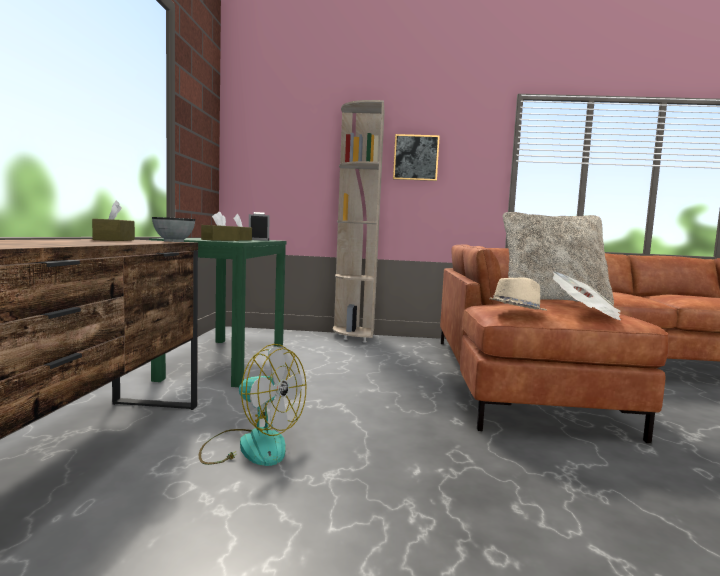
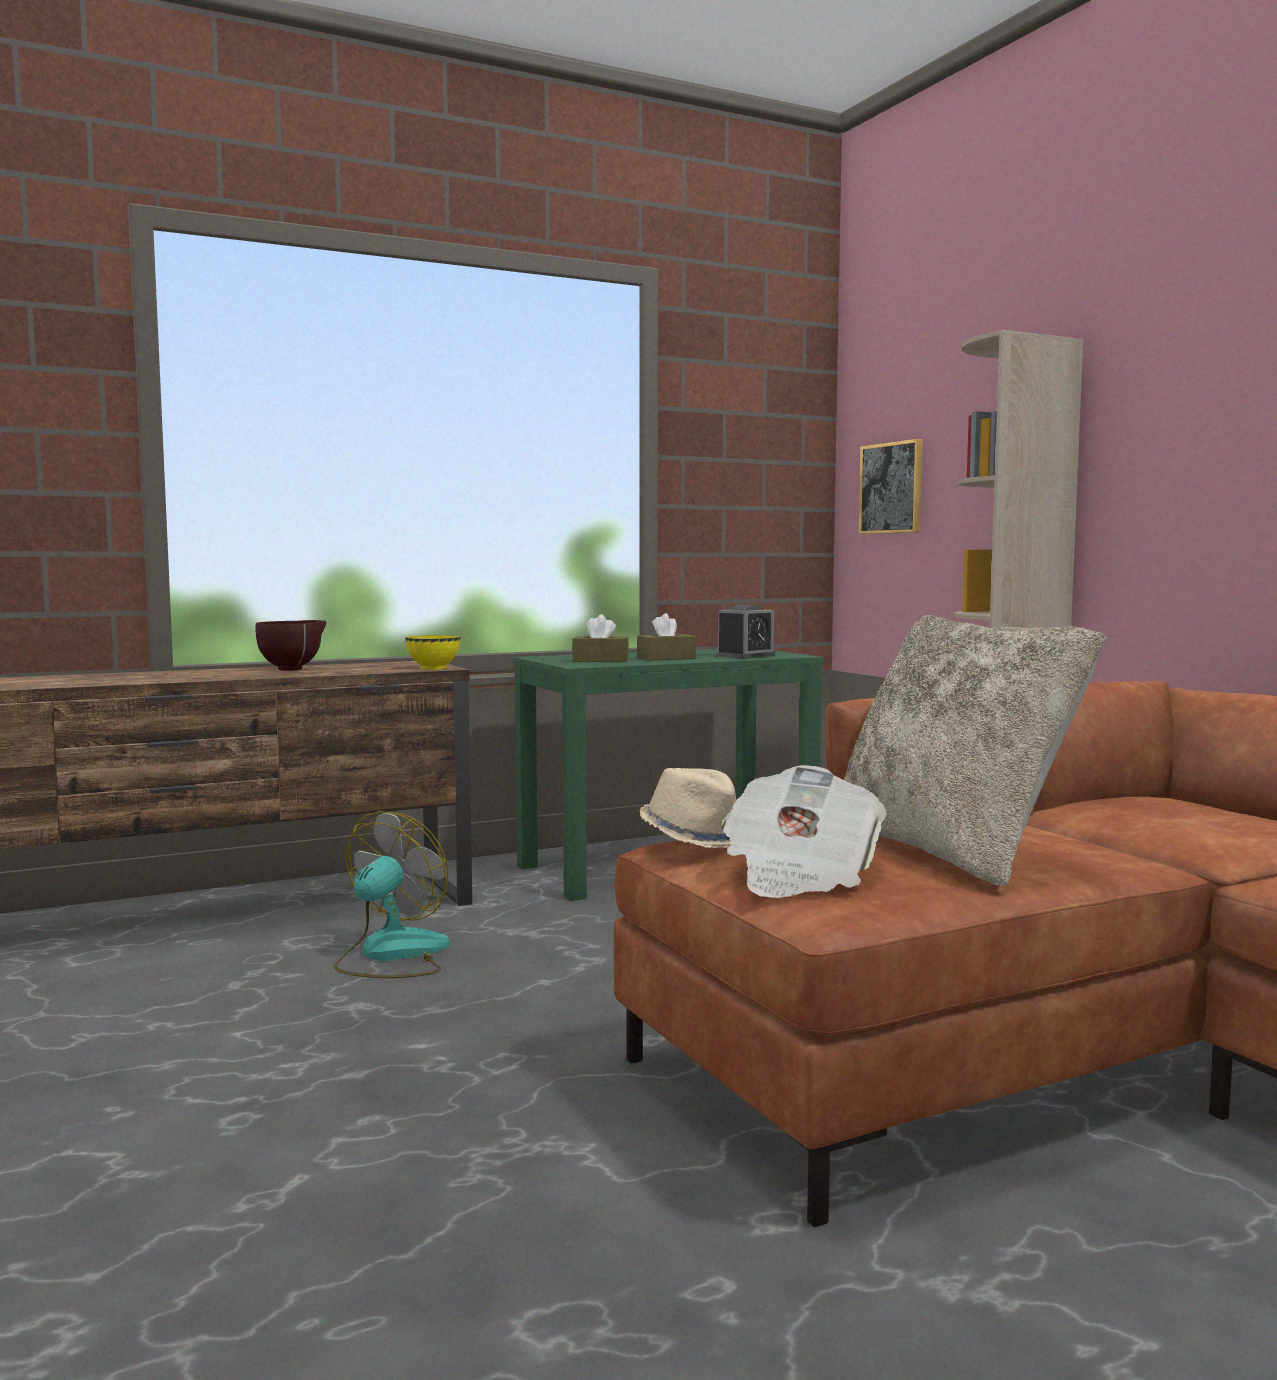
camera: 60 degrees right, 0 degrees up
brown tissue box [92,200,135,241] -> none
grey bowl [152,217,195,242] -> yellow bowl [405,635,461,670]
fan [199,344,306,466] -> fan turned 150 degrees counterclockwise [334,811,450,978]
picture [393,134,440,181] -> picture moved to [858,439,923,534]
none -> brown bowl [255,620,326,671]

